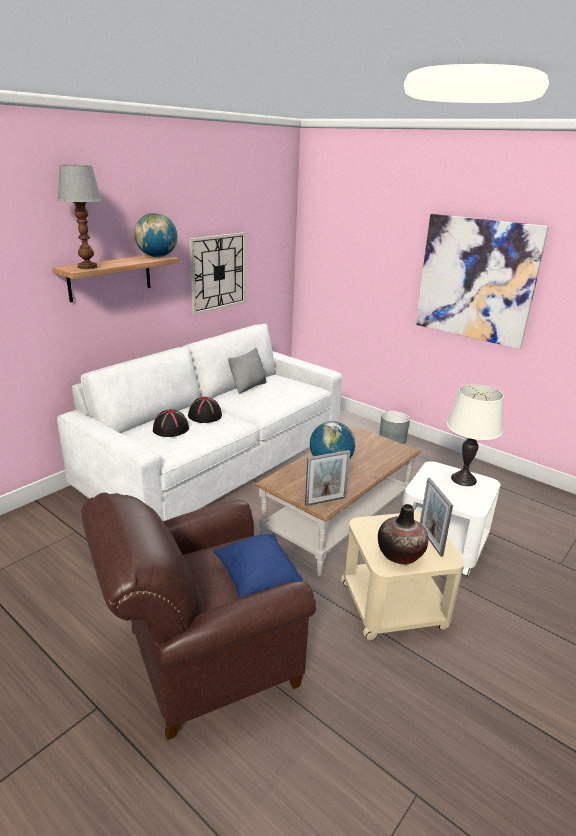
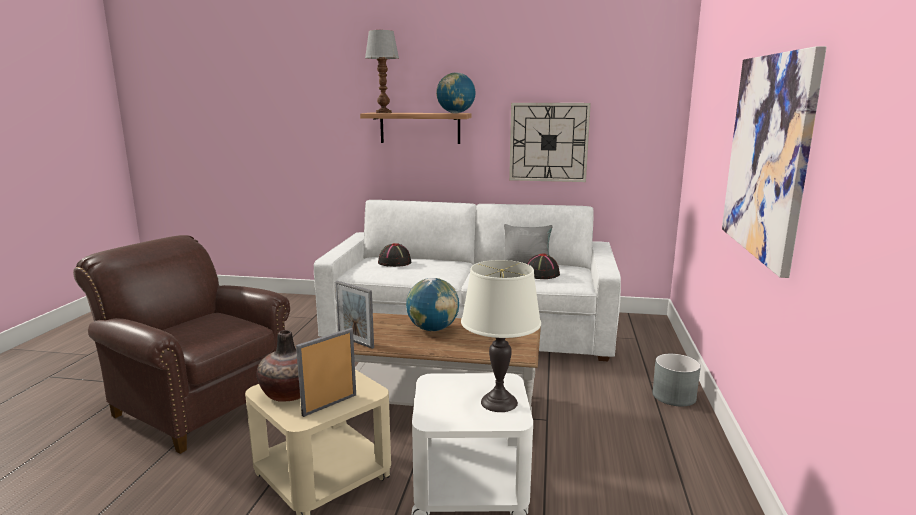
camera: 60 degrees right, 10 degrees down
black hat [188,397,222,423] -> black hat moved to [527,253,560,279]
blue pillow [213,533,303,599] -> none

